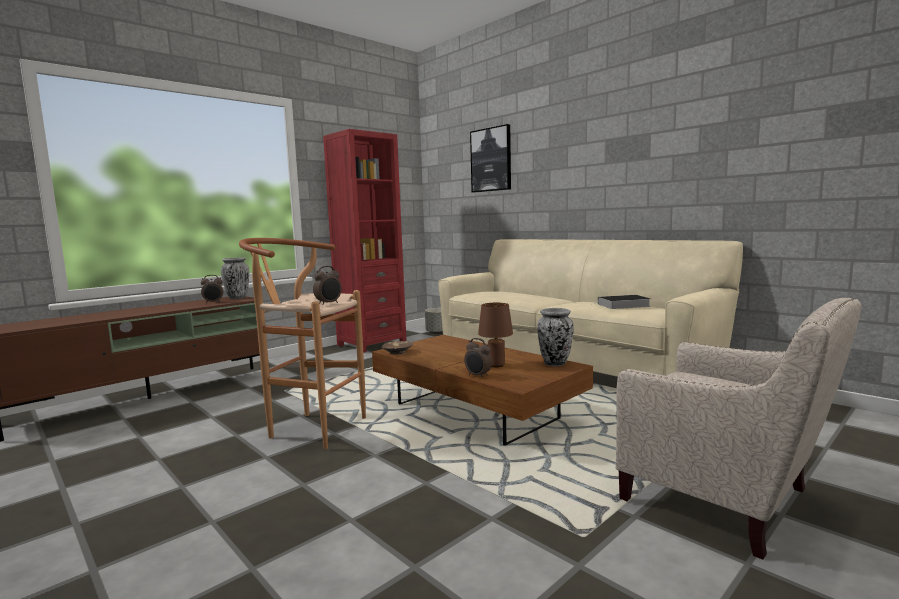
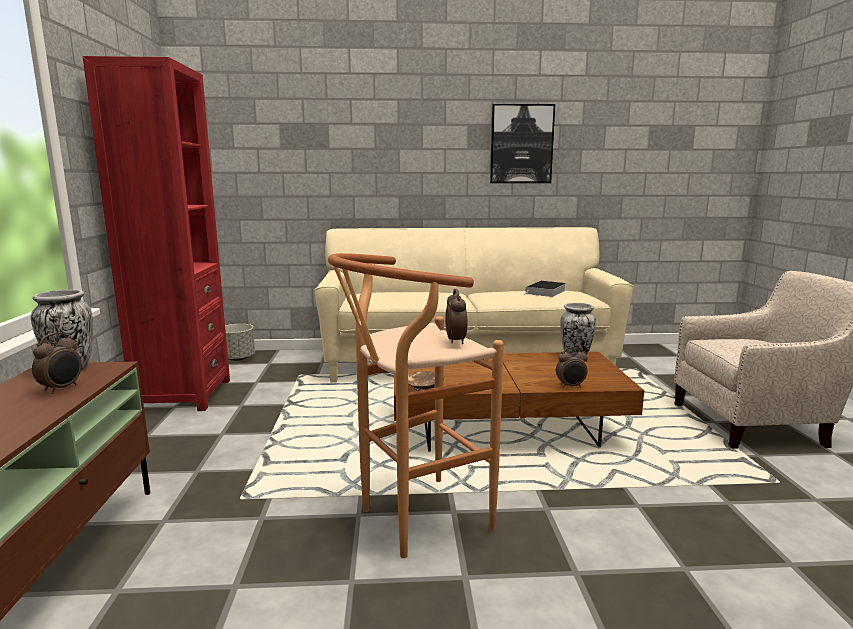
camera: 50 degrees left, 5 degrees up
picture [470,124,511,192] -> picture moved to [490,104,555,183]
brown table lamp [478,303,513,368] -> none

